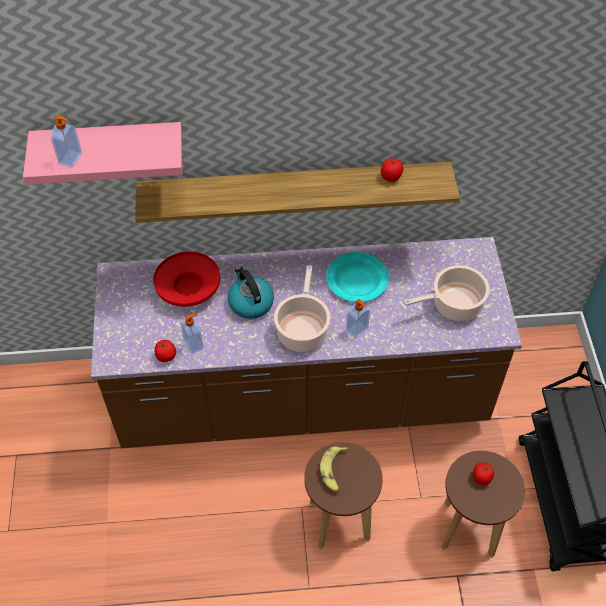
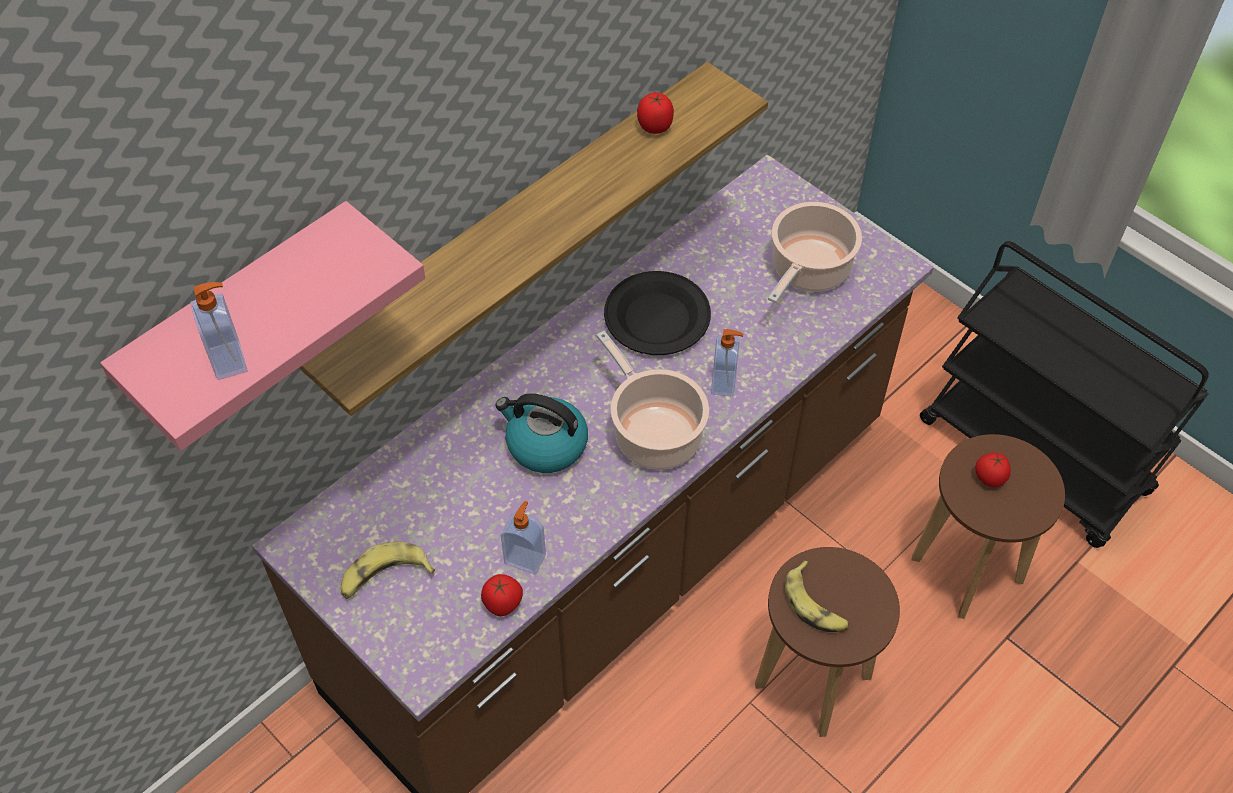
camera: 40 degrees left, 0 degrees up
red bowl [154,252,220,307] -> none
turquoise plate [326,252,389,303] -> black plate [604,271,711,355]
none -> banana [341,542,435,599]

